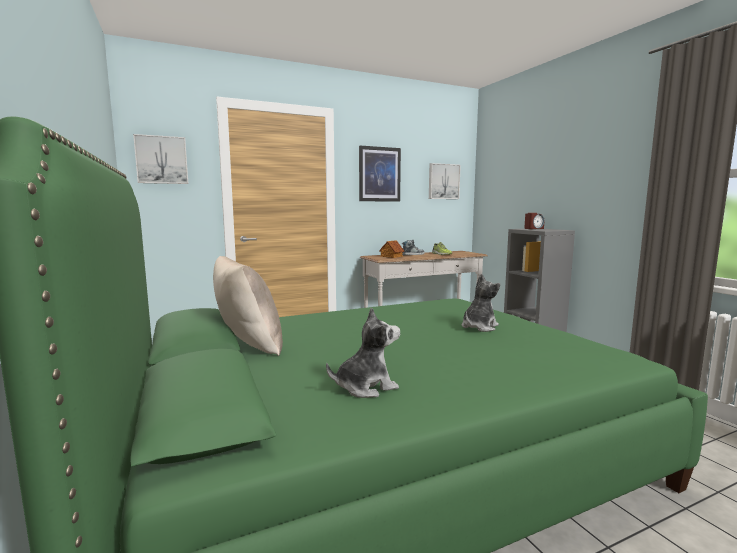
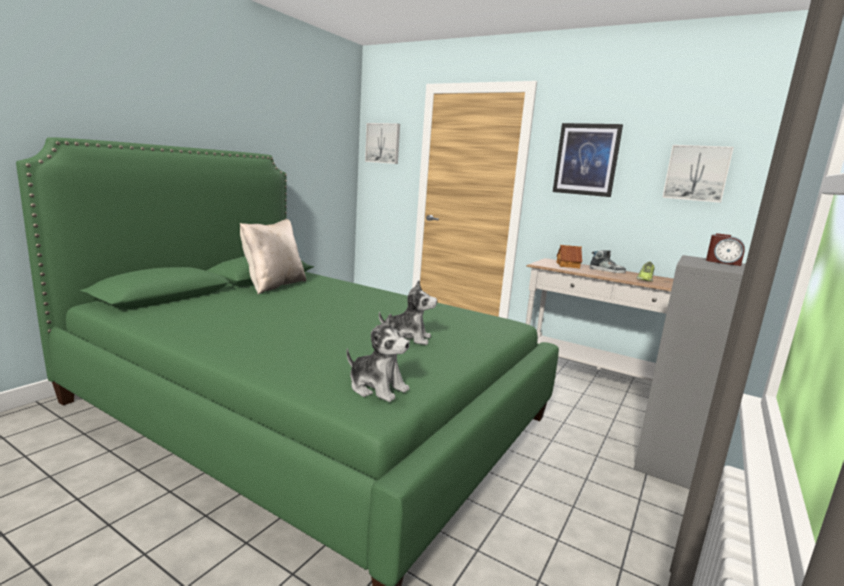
camera: 55 degrees right, 5 degrees up
plush toy [326,307,400,398] -> plush toy moved to [346,314,410,402]

